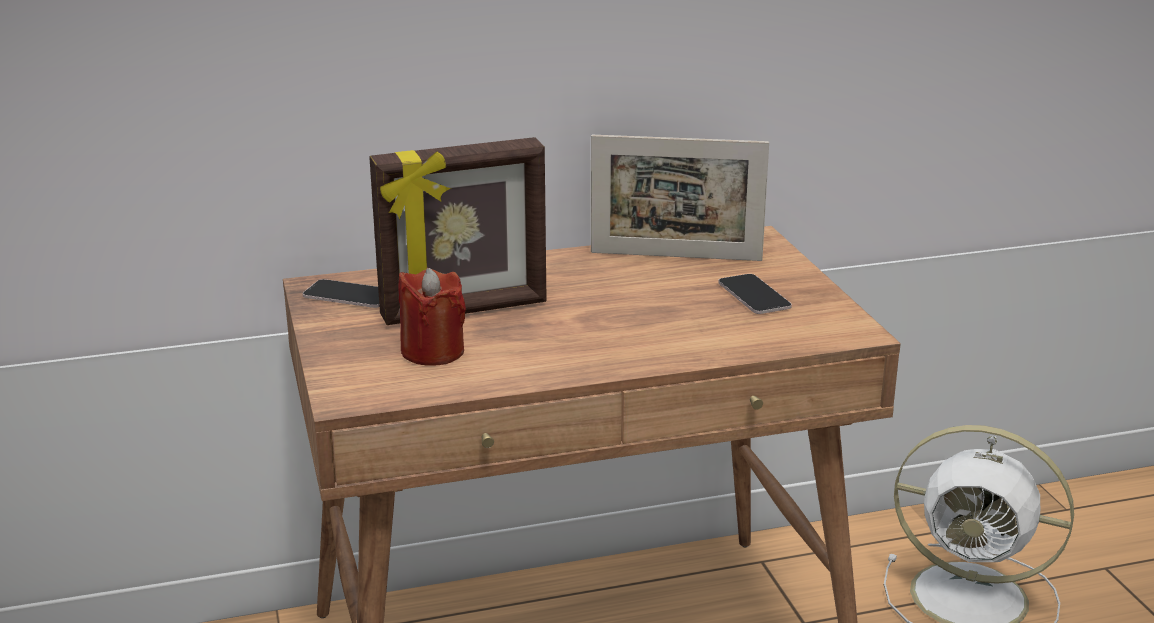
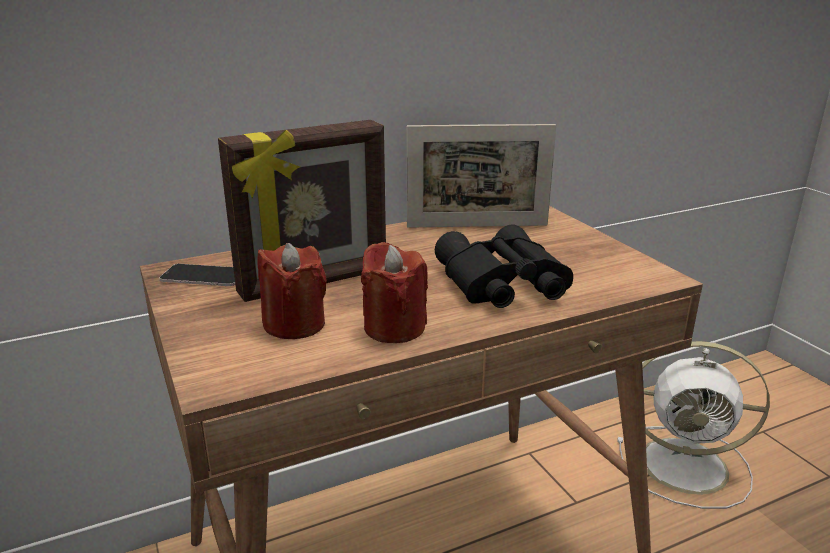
camera: 10 degrees left, 0 degrees up
phone [718,274,792,314] -> none
none -> red candle [361,242,428,343]
none -> black binoculars [435,225,573,308]

